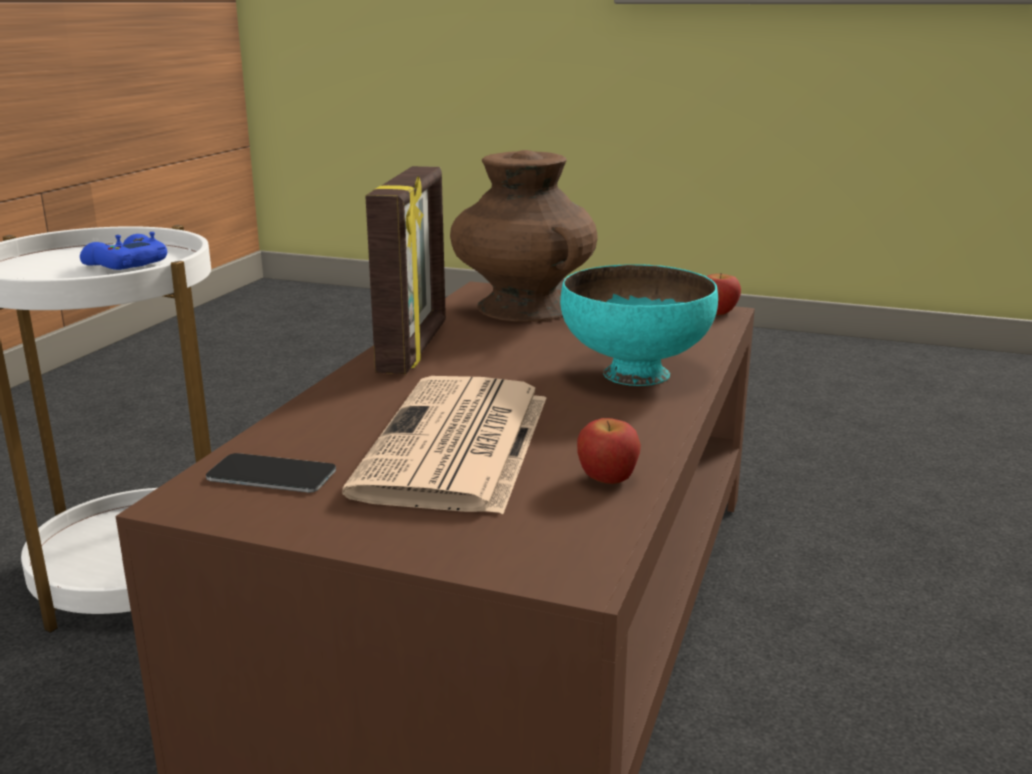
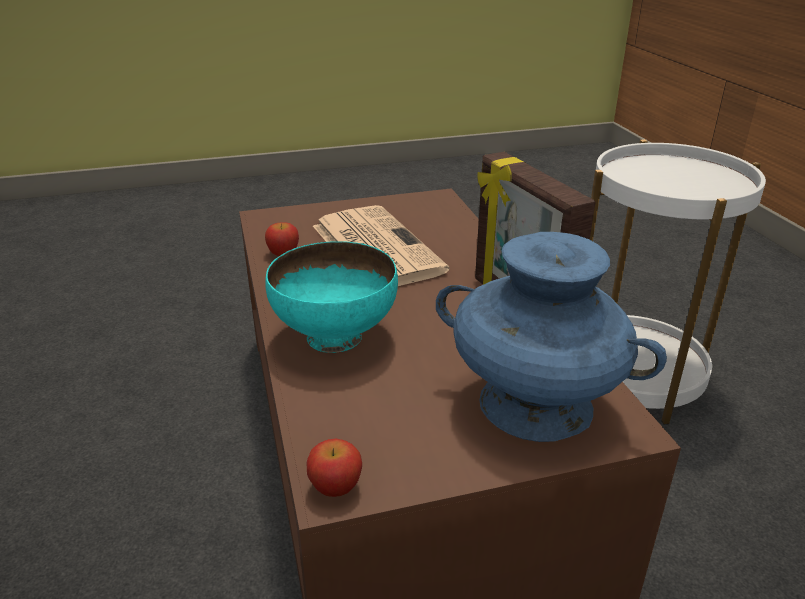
camera: 145 degrees right, 10 degrees up
blue game controller [80,232,167,270] -> none
phone [206,453,336,492] -> none
brown vase [450,150,597,322] -> blue vase [436,232,667,442]

